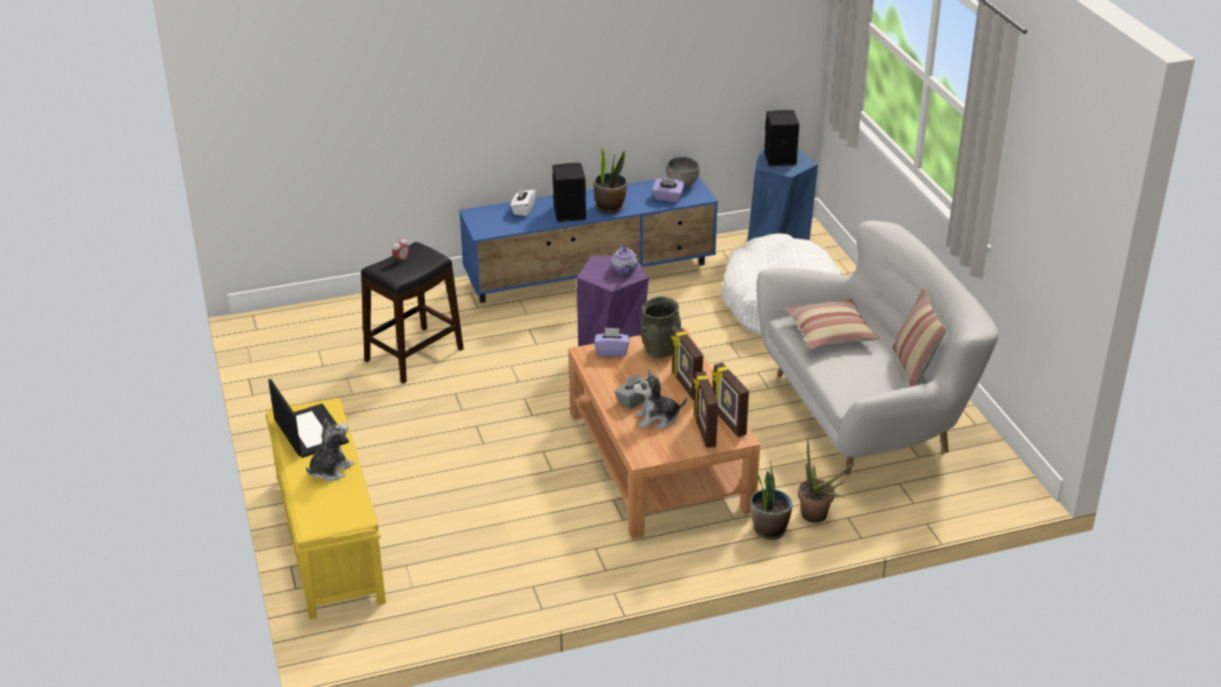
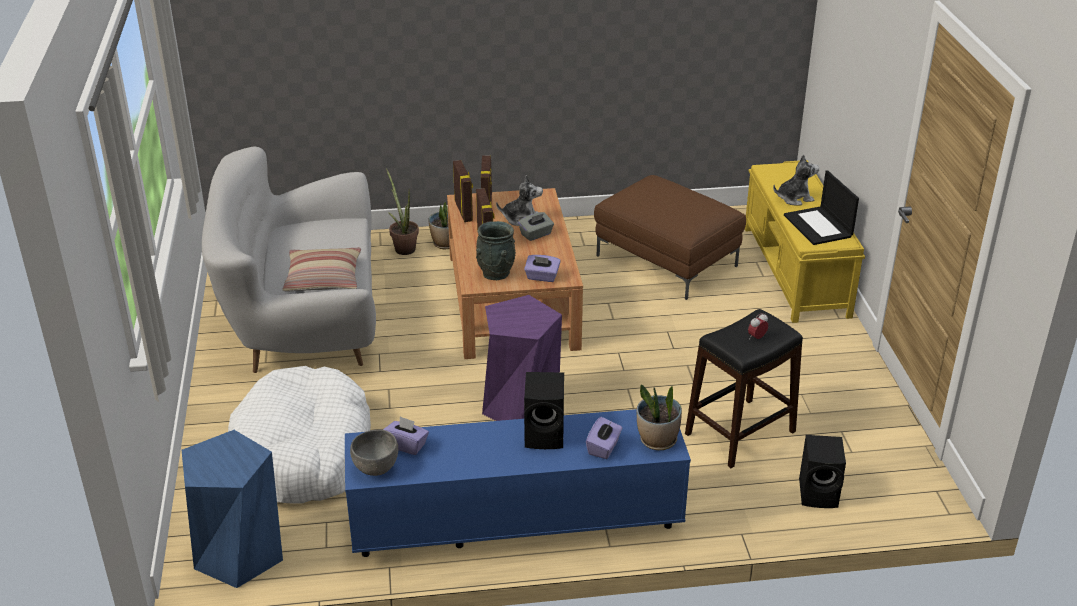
camera: 170 degrees left, 0 degrees up
plush toy [306,419,354,481] -> plush toy turned 150 degrees counterclockwise [773,154,819,206]
white tissue box [511,187,536,216] -> purple tissue box [586,417,622,459]
potted plant [594,146,627,214] -> potted plant moved to [637,385,682,450]
teapot [612,244,638,275] -> none
black speaker [764,110,799,166] -> black speaker moved to [799,435,846,508]
pillow [892,287,946,387] -> none
none -> brown ottoman [594,175,746,300]

